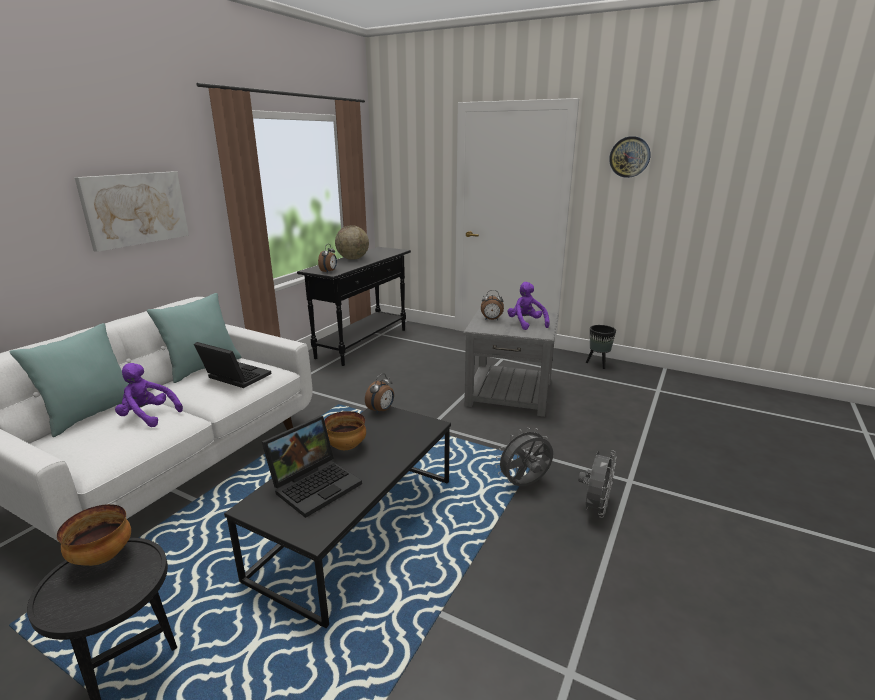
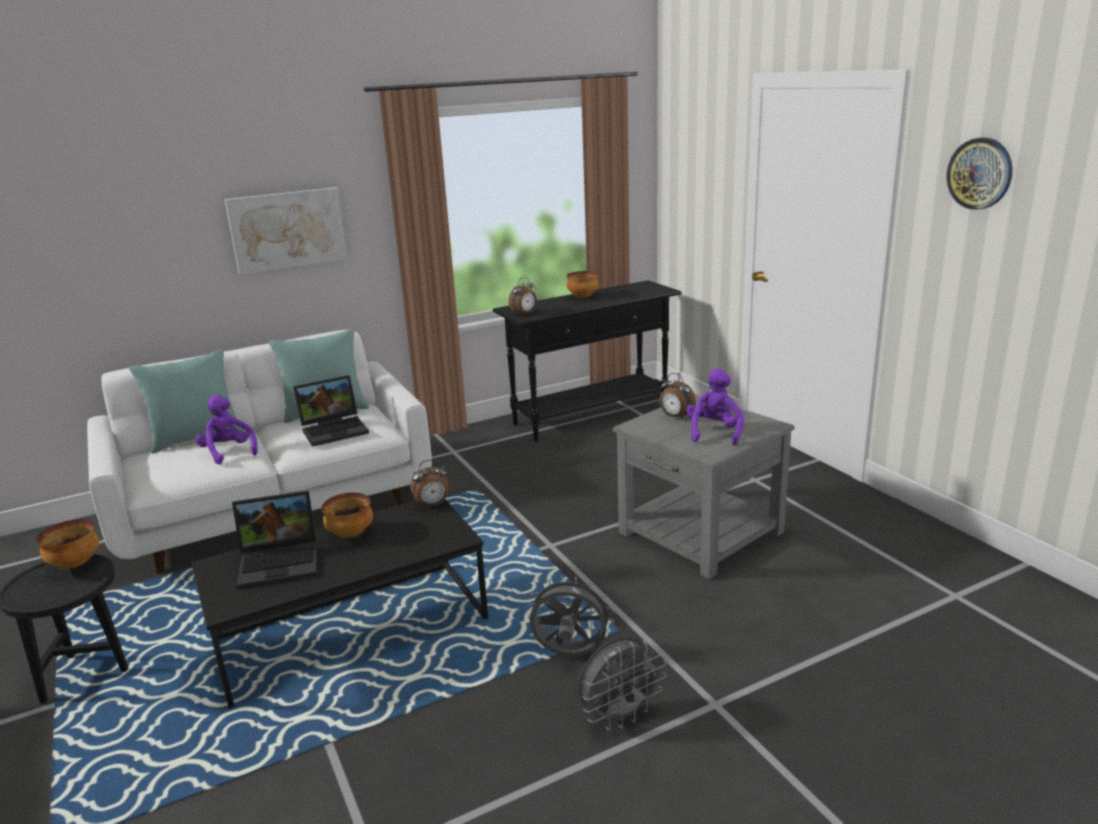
camera: 35 degrees right, 0 degrees up
laptop [194,342,272,388] -> laptop turned 90 degrees clockwise [293,375,369,447]
globe [335,225,369,260] -> bowl [567,271,599,298]
black planter [586,325,616,369] -> none

